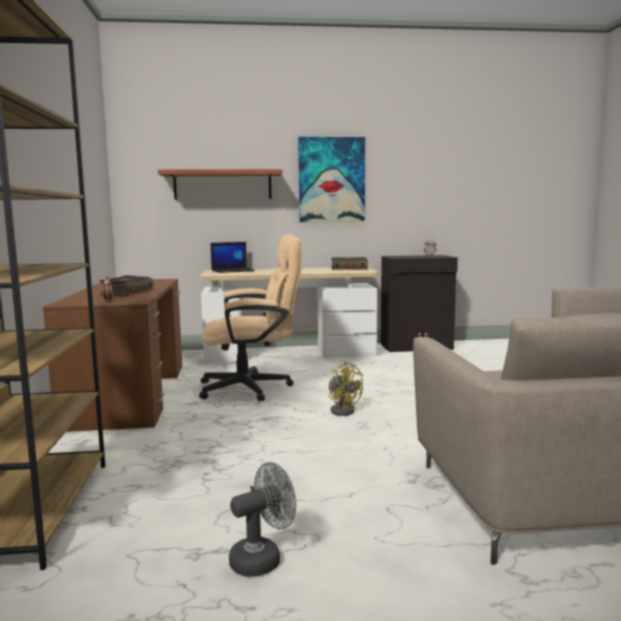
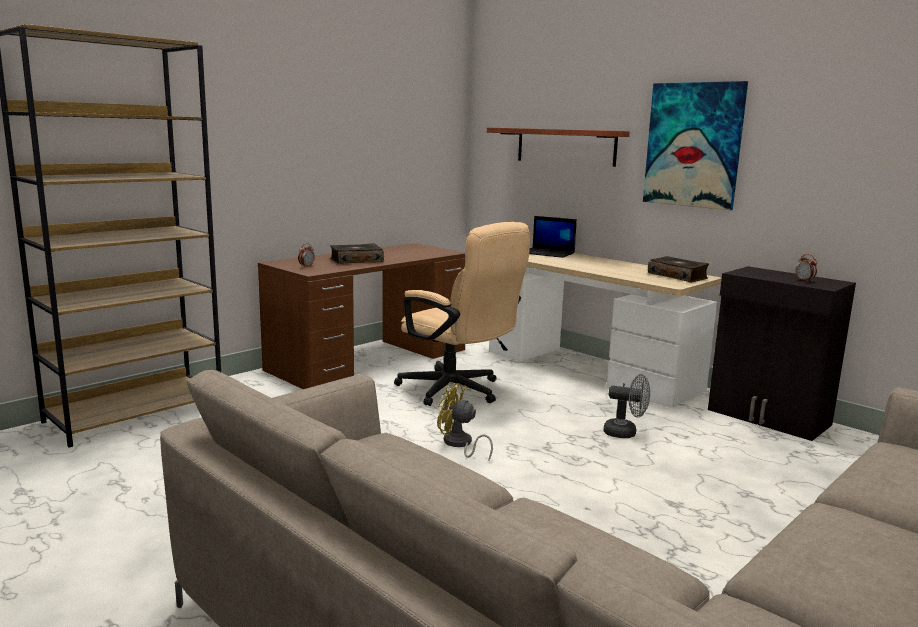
camera: 50 degrees right, 5 degrees up
grey fan [229,462,296,577] -> grey fan moved to [604,374,650,438]
yellow fan [329,362,363,416] -> yellow fan turned 105 degrees clockwise [437,382,493,461]

